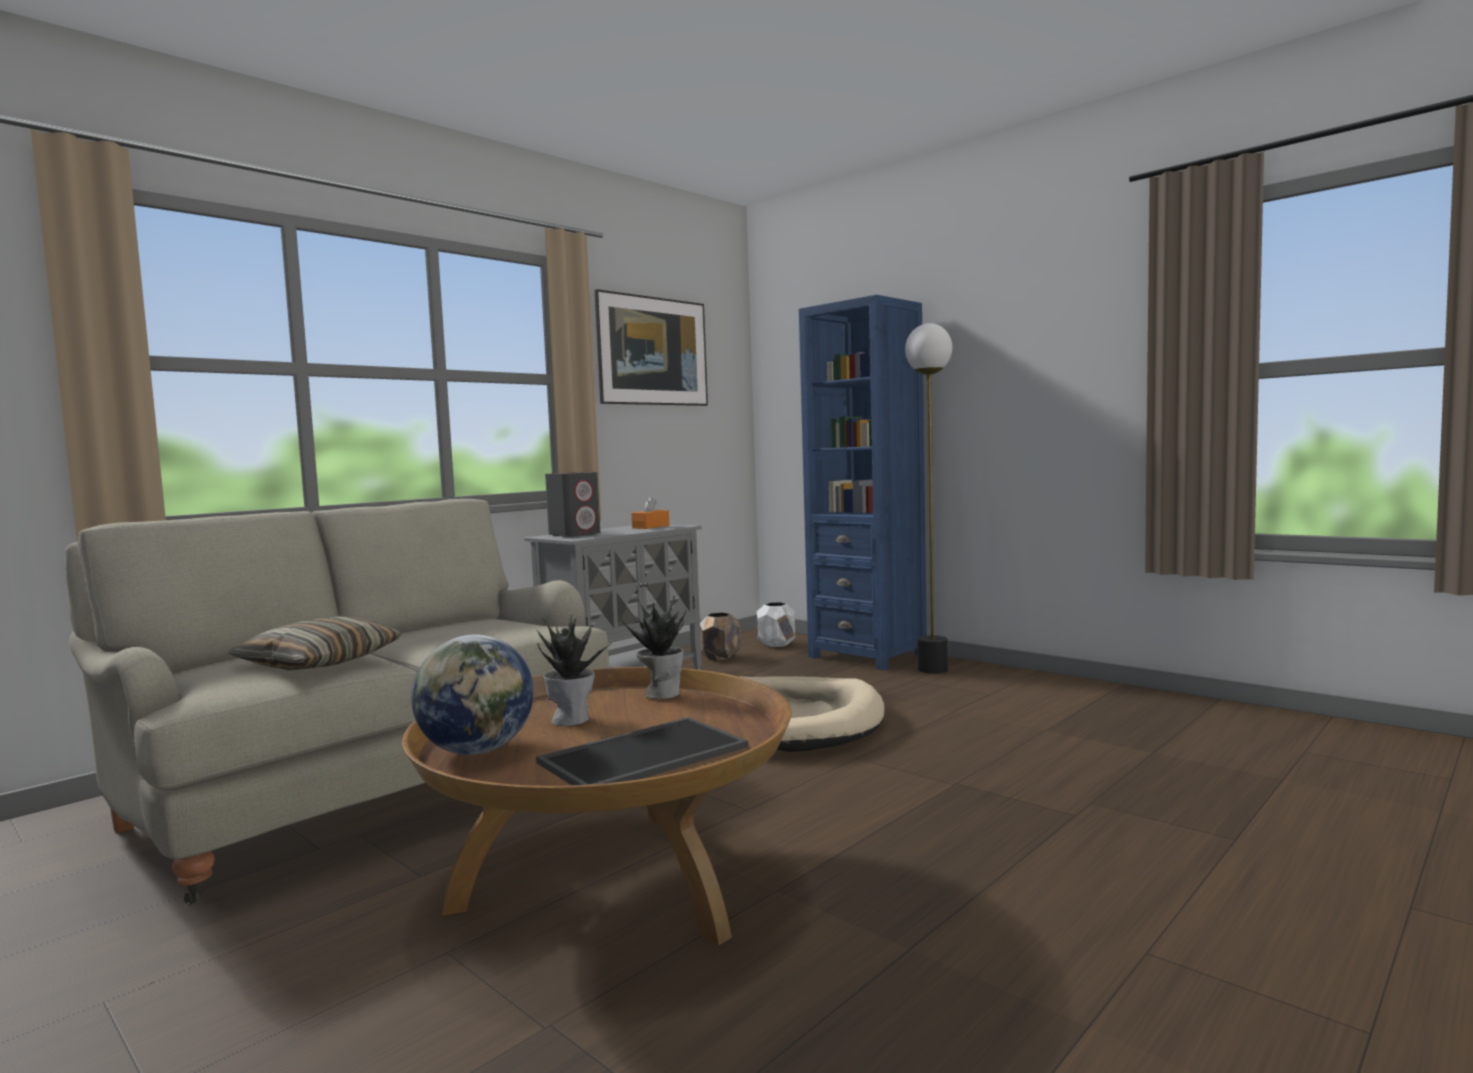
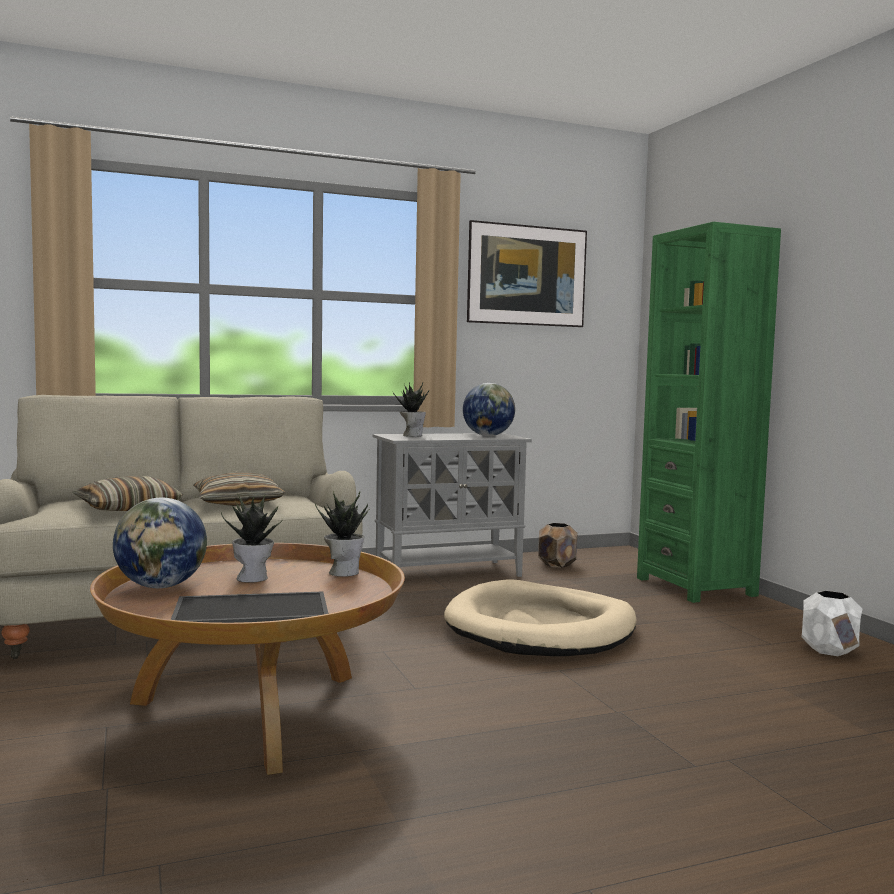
camera: 25 degrees right, 0 degrees up
grey speaker [545,472,600,537] -> potted plant [393,382,429,437]
orange tissue box [631,496,669,529] -> globe [463,383,515,436]
white planter [757,602,795,647] -> white planter moved to [801,591,863,656]
blue bookcase [799,295,927,671] -> green bookcase [637,222,781,603]
floor lamp [905,323,952,674] -> none
none -> pillow [193,472,285,506]

